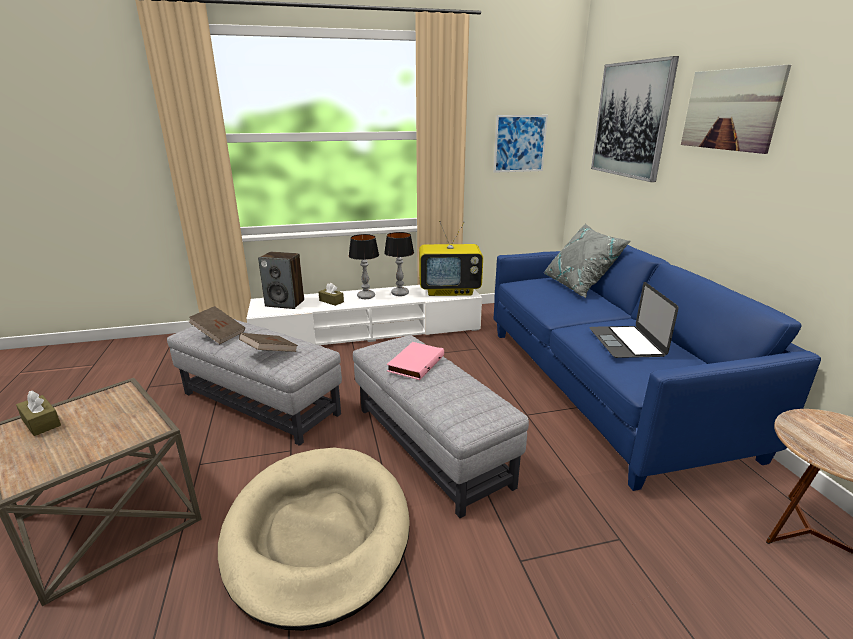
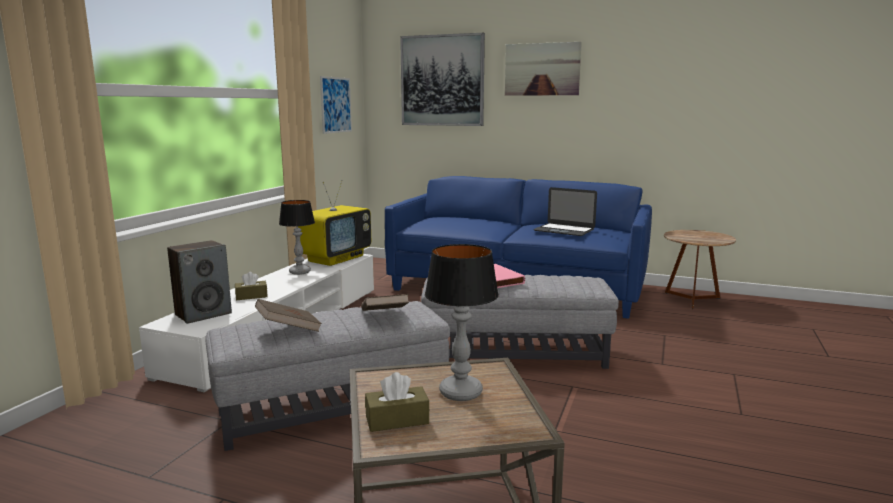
camera: 55 degrees left, 10 degrees down
beige dog bed [218,447,410,631] -> none
table lamp [349,234,379,299] -> table lamp moved to [425,244,499,401]
grey pillow [544,224,630,298] -> none

